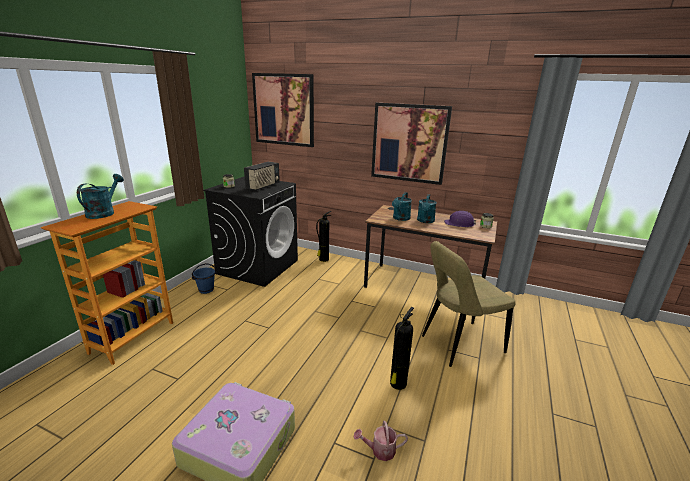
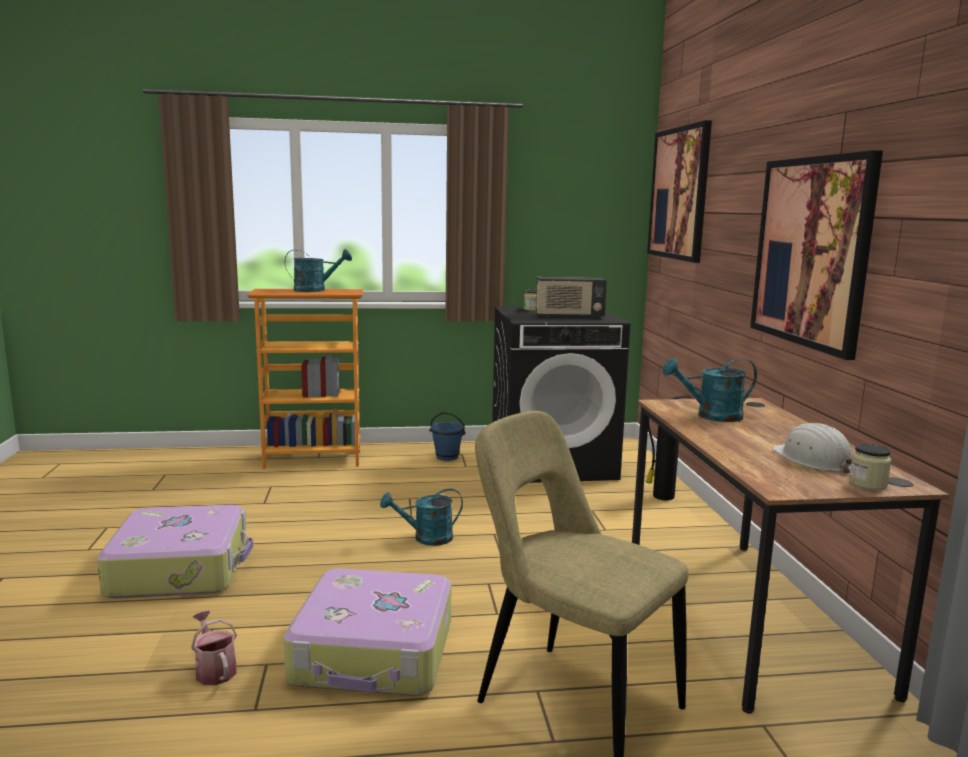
camera: 60 degrees right, 10 degrees down
fire extinguisher [390,307,414,390] -> suitcase [283,568,452,696]
turquoise watering can [417,194,437,223] -> turquoise watering can moved to [380,488,463,546]
purple hard hat [444,211,476,227] -> white hard hat [772,423,852,473]

